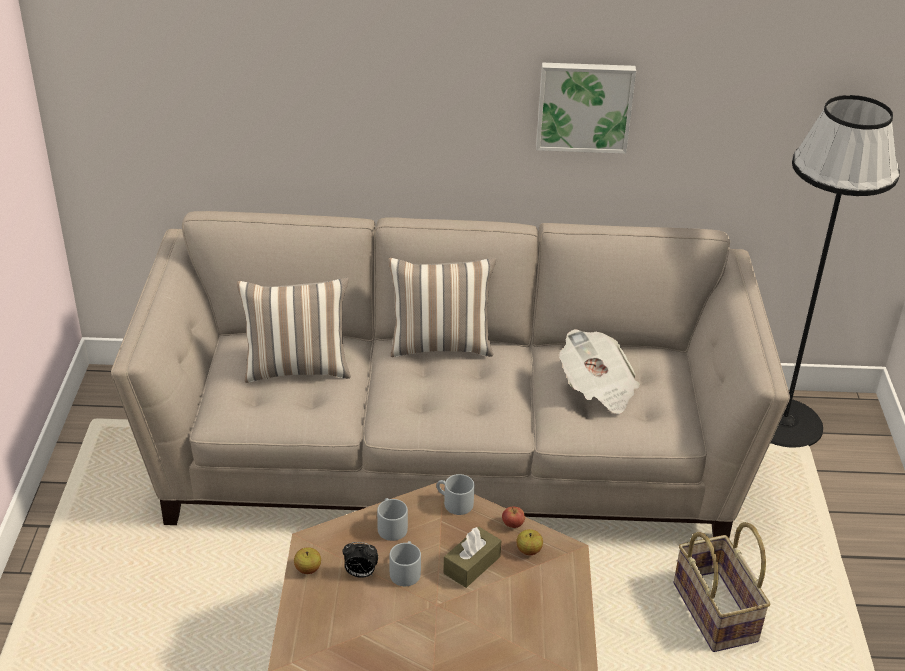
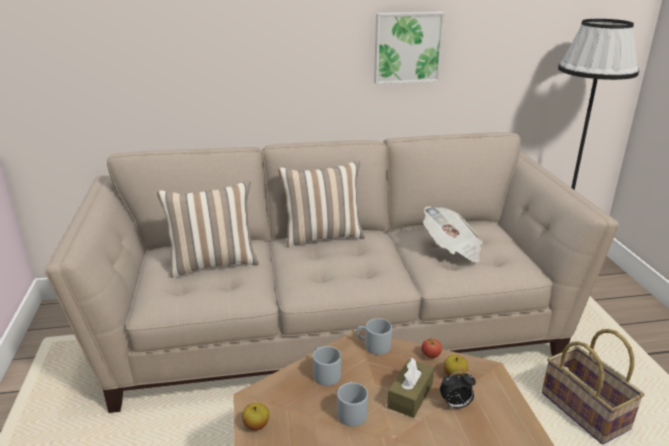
camera: 10 degrees left, 10 degrees down
alarm clock [342,542,378,578] -> alarm clock moved to [440,372,476,408]

